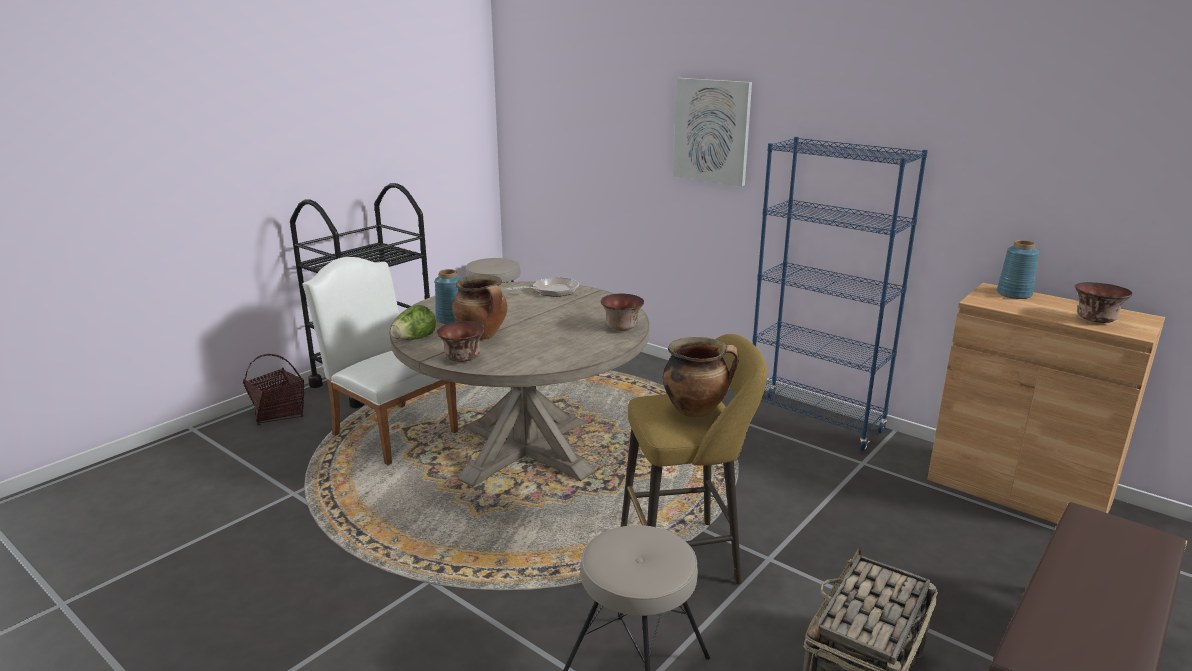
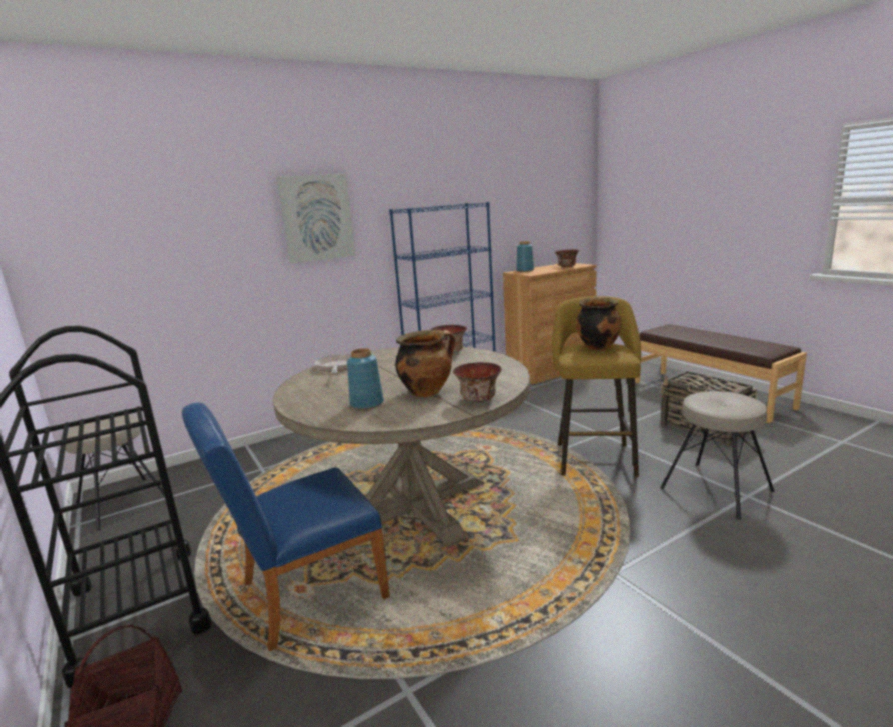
camera: 70 degrees left, 5 degrees down
white chair [303,257,458,465] -> blue chair [182,402,390,652]
lettuce [390,305,436,340] -> none

